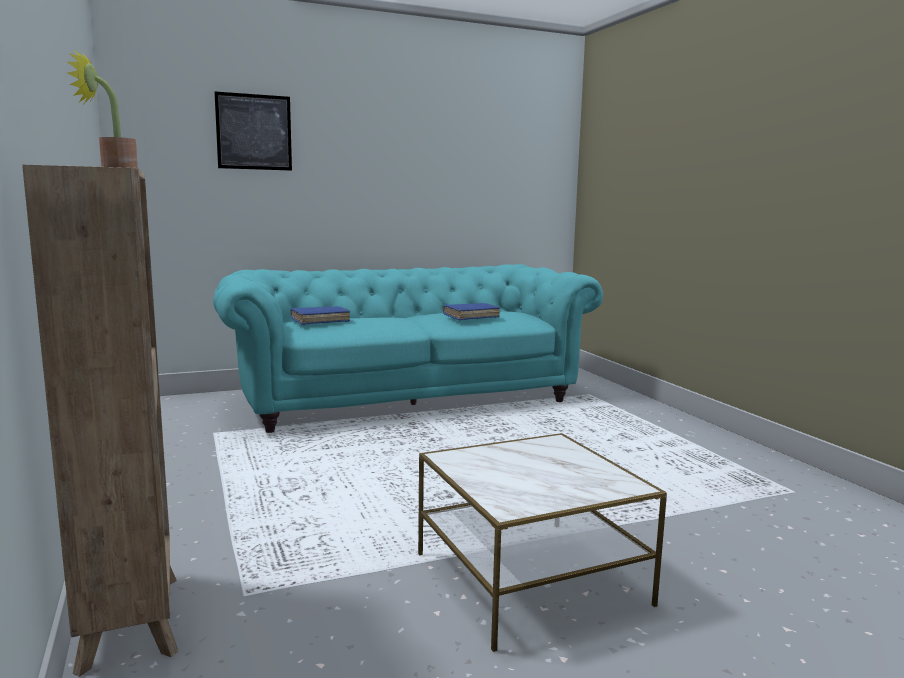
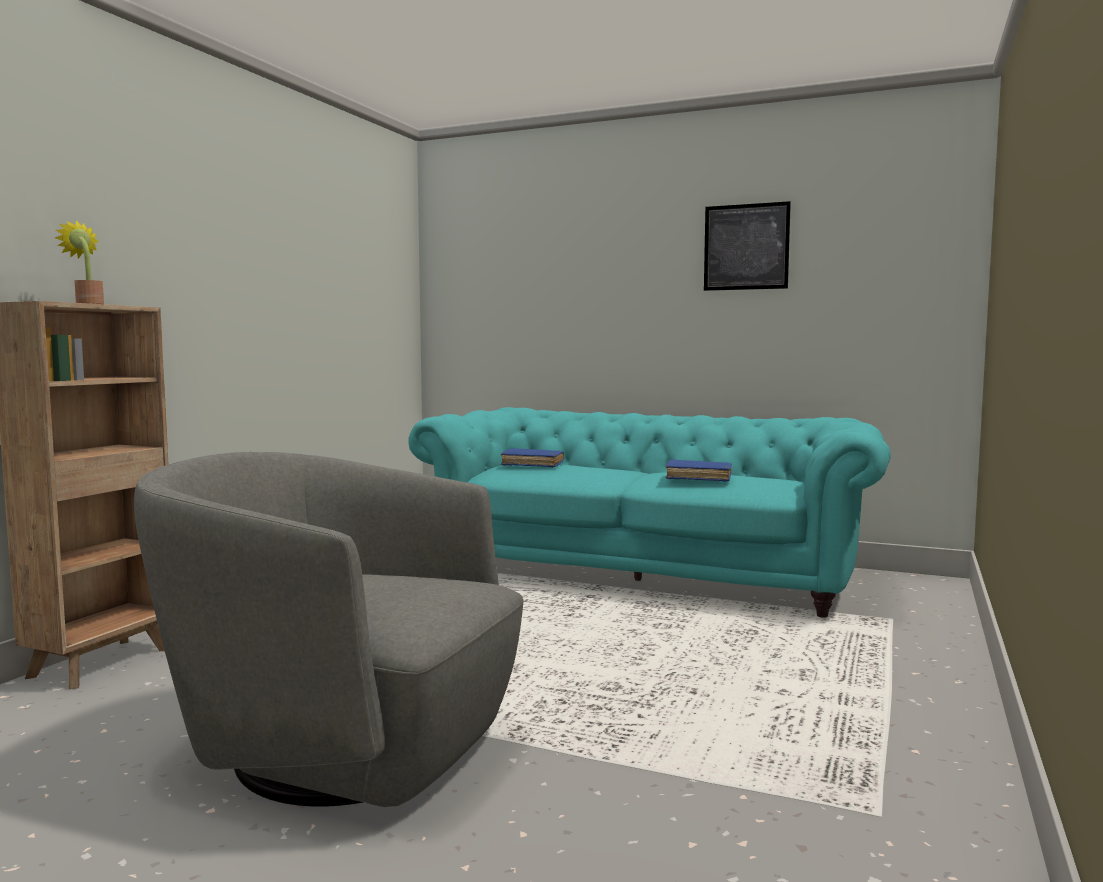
camera: 45 degrees right, 5 degrees down
picture [214,92,292,171] -> picture moved to [704,201,791,291]
side table [418,433,667,652] -> grey armchair [134,452,524,807]

